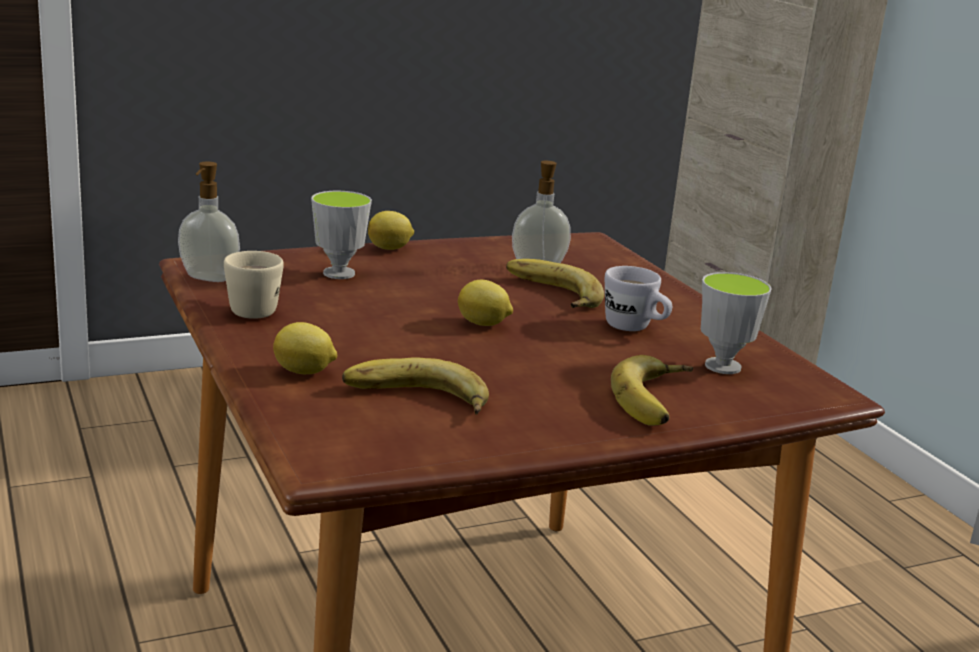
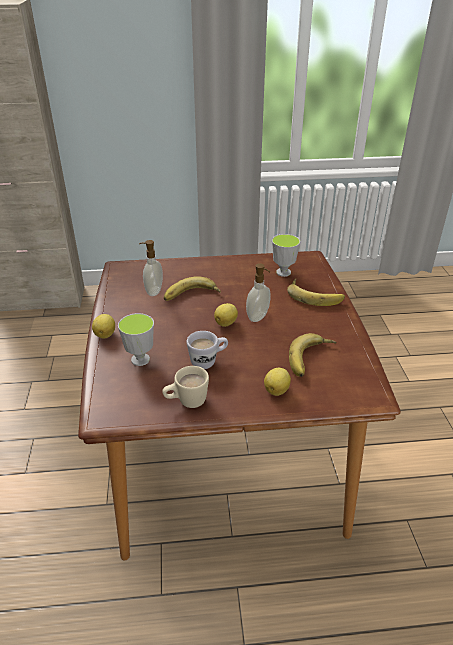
camera: 70 degrees left, 15 degrees up
soap dispenser [178,162,240,282] -> soap dispenser moved to [246,263,271,322]
white mug [605,266,672,331] -> white mug moved to [187,331,228,369]

